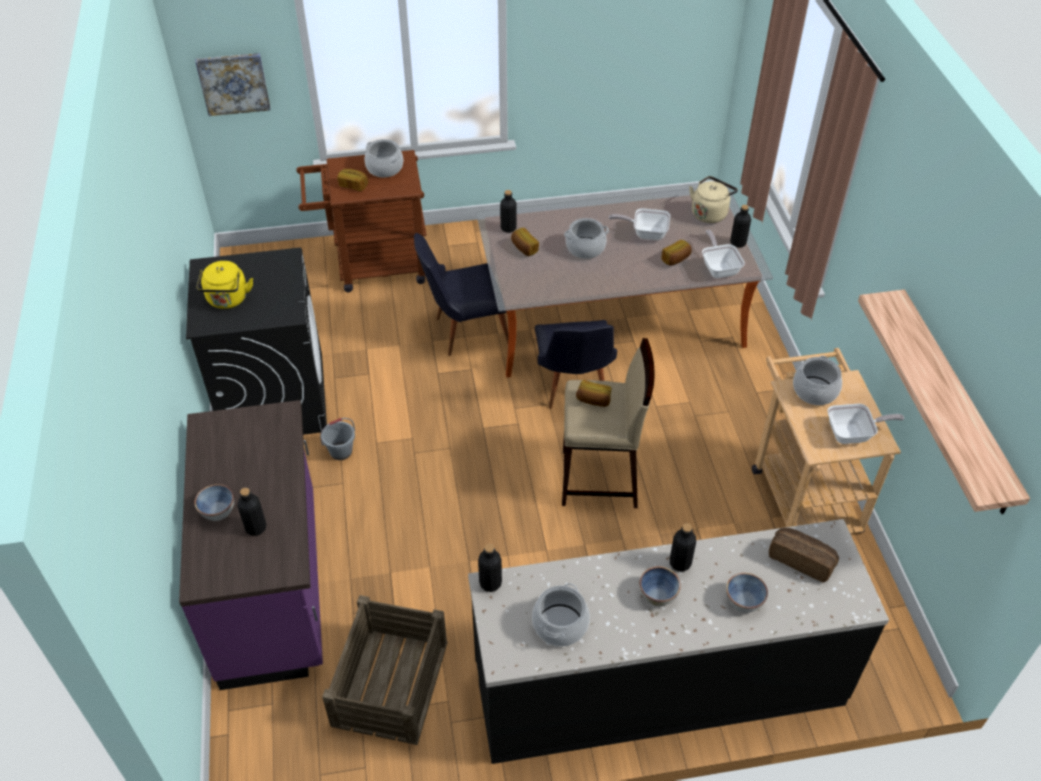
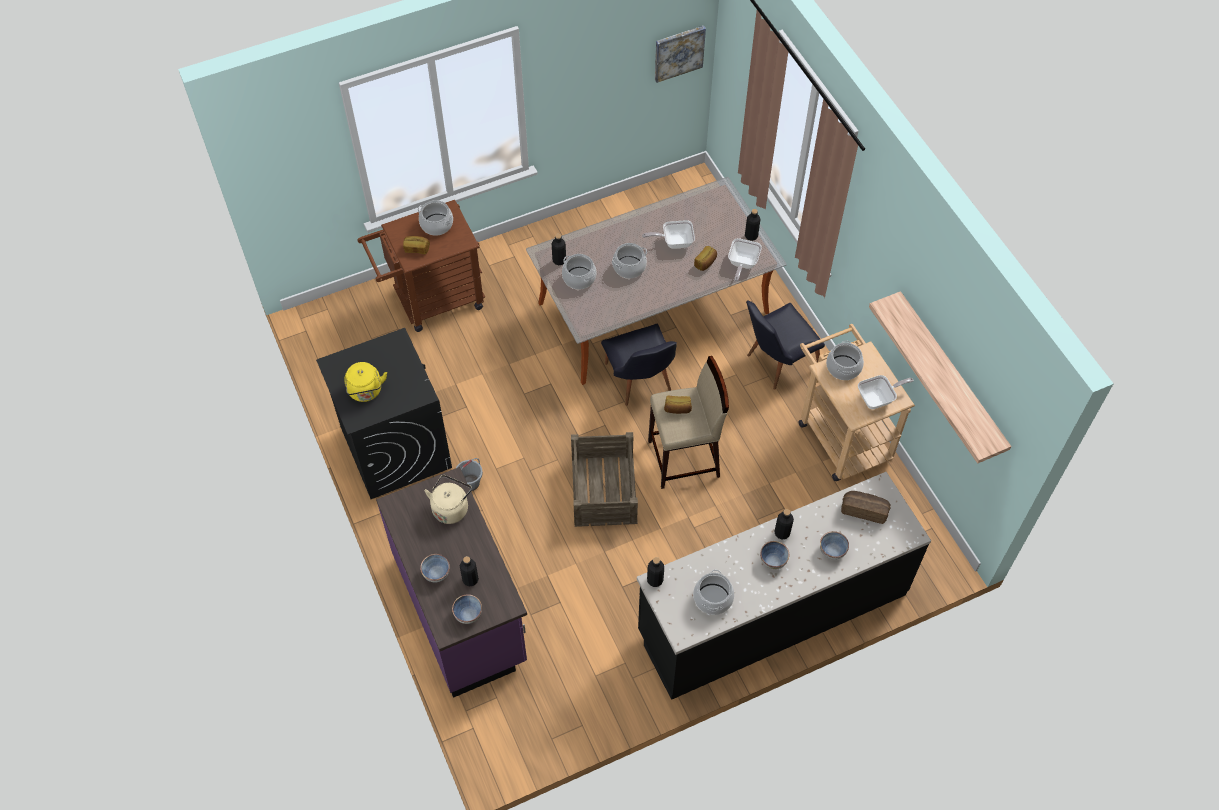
camera: 15 degrees left, 10 degrees up
picture [195,53,271,116] -> picture moved to [655,26,706,83]
crate [322,595,448,745] -> crate moved to [571,432,638,527]
black chair [414,233,509,356] -> black chair moved to [746,300,825,390]
bread [511,228,539,256] -> cooking pot [562,254,596,289]
beige kettle [689,176,738,223] -> beige kettle moved to [424,475,472,524]
frying pan [702,230,745,278] -> frying pan turned 135 degrees counterclockwise [728,238,762,281]
none -> bowl [452,594,482,624]

